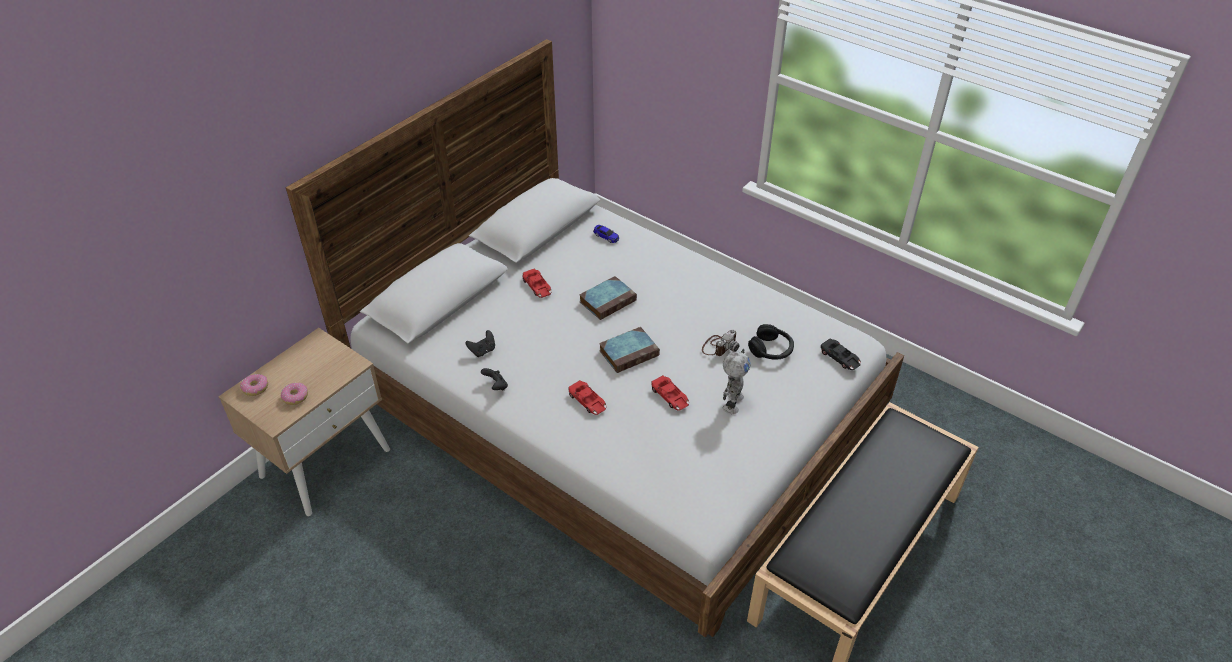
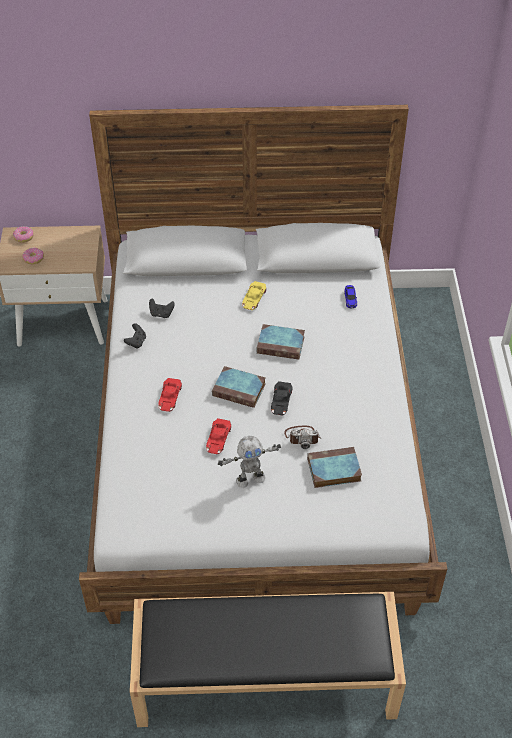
camera: 50 degrees right, 5 degrees up
red toy car [522,269,551,298] -> yellow toy car [242,281,266,310]
black headphones [748,324,794,359] -> book [307,447,362,488]
black toy car [821,338,861,370] -> black toy car moved to [271,381,293,415]

